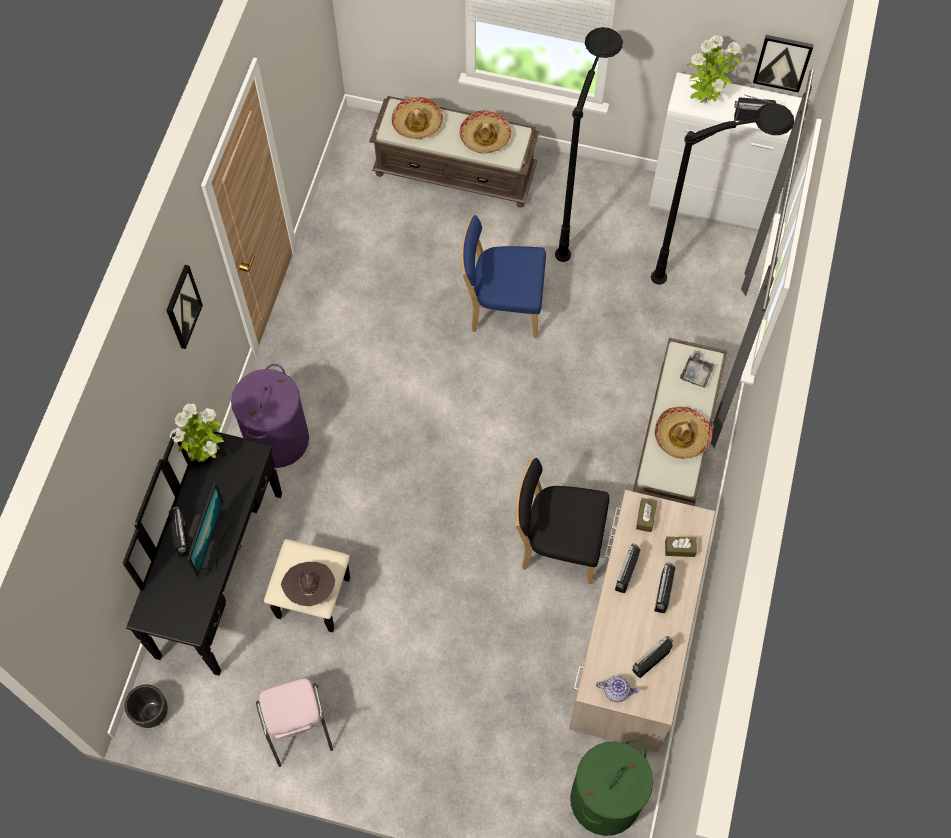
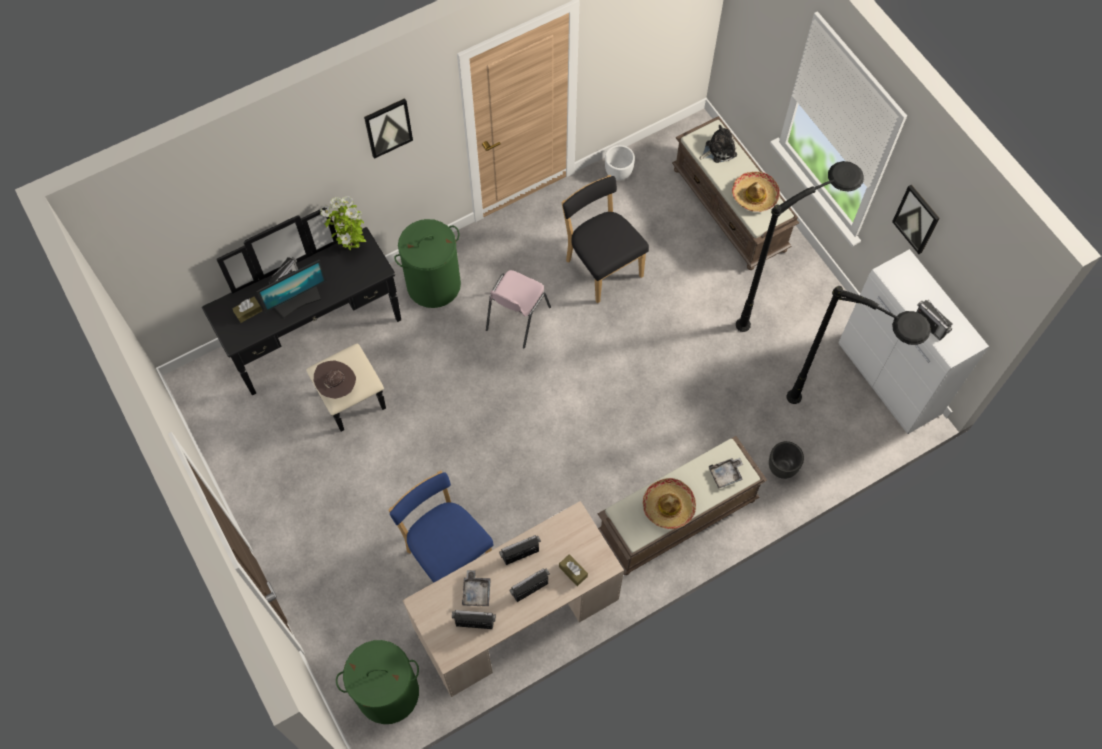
camera: 45 degrees right, 0 degrees up
black planter [124,684,168,728] -> black planter moved to [769,441,804,479]
purple laundry basket [231,364,309,468] -> green laundry basket [394,219,461,308]
pink chair [256,678,333,767] -> pink chair moved to [486,270,551,348]
hat [391,97,443,139] -> plush toy [699,125,737,163]
blue chair [461,215,546,338] -> blue chair moved to [388,471,494,583]
black chair [515,458,609,584] -> black chair moved to [562,175,649,303]
teapot [596,676,640,702] -> none
brown tissue box [636,498,657,532] -> brown tissue box moved to [232,297,263,323]
potted plant [687,35,741,103] -> none
picture [753,35,814,93] -> picture moved to [892,184,940,254]
none -> grey tray [462,570,491,606]
none -> white planter [605,145,635,180]

